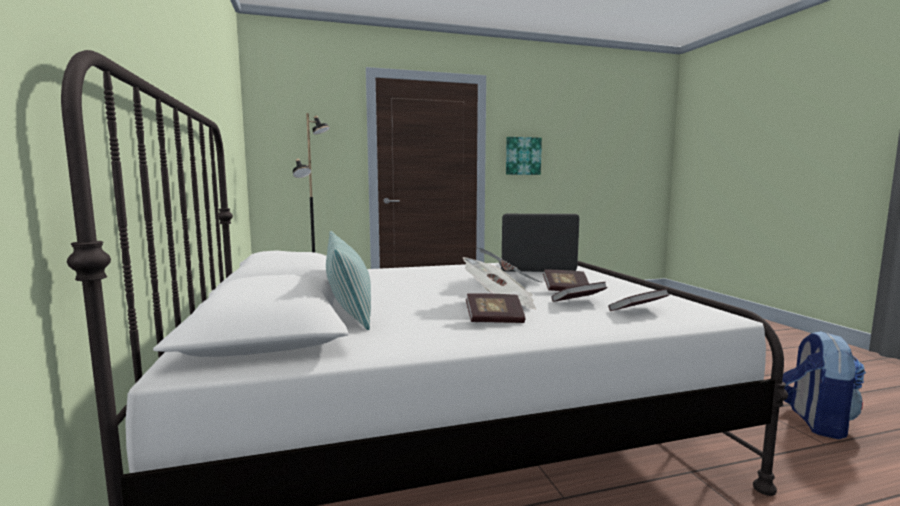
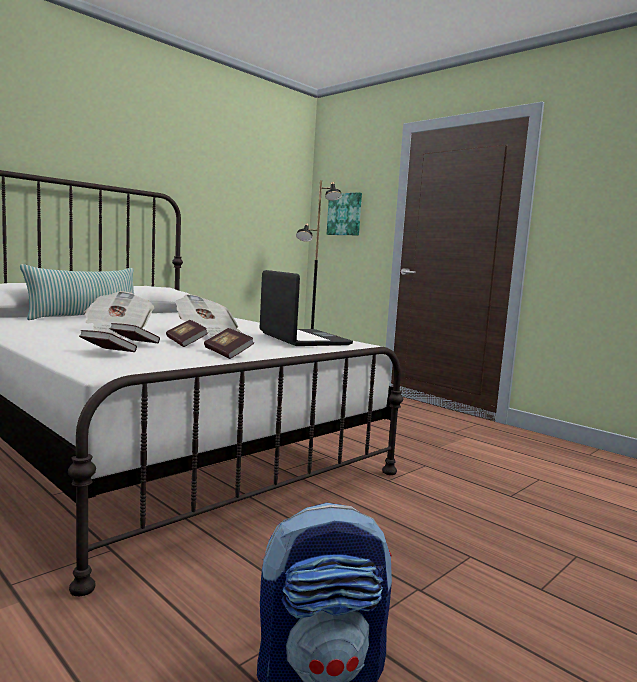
camera: 60 degrees right, 0 degrees up
book [466,293,526,323] -> book moved to [204,328,254,359]
picture [506,137,542,175] -> picture moved to [327,192,362,235]

